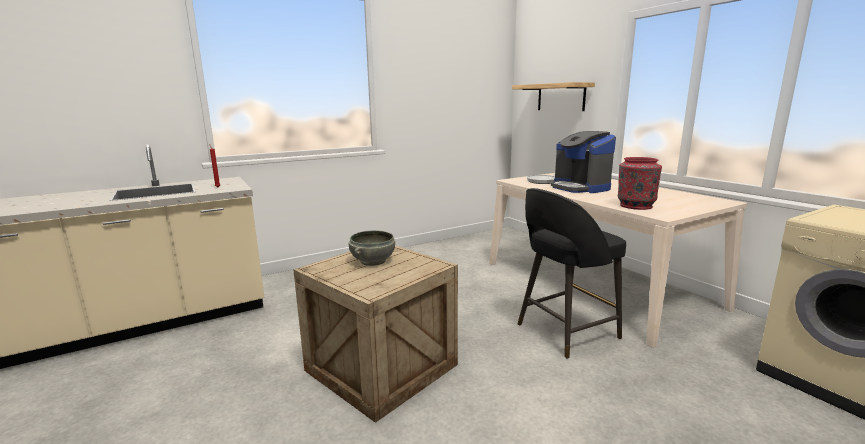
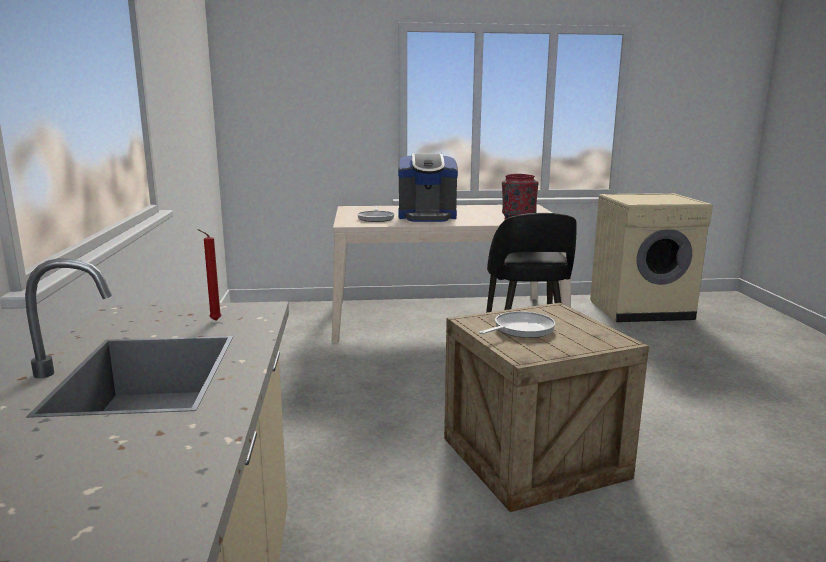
camera: 65 degrees left, 0 degrees up
grey bowl [348,230,395,266] -> frying pan [479,311,555,338]
shelf [512,82,595,111] -> none

